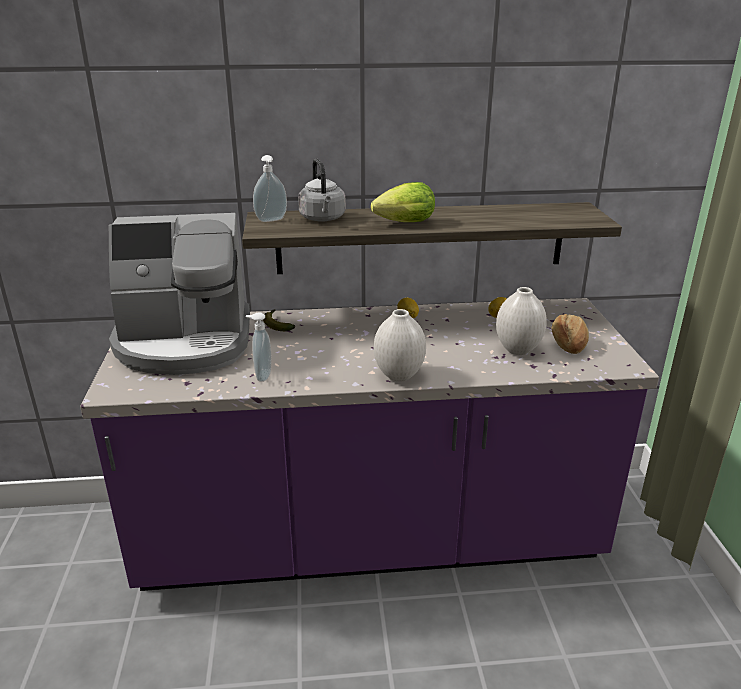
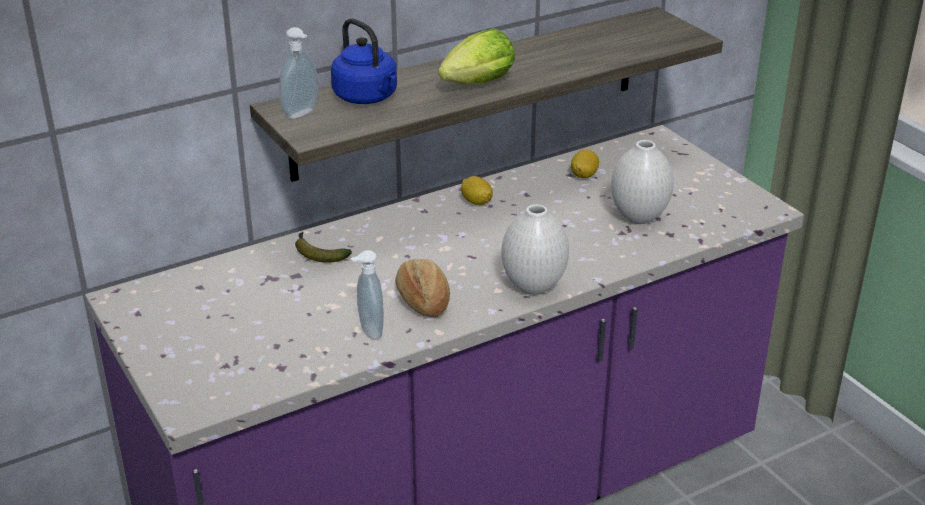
camera: 25 degrees left, 5 degrees up
coffee machine [109,213,250,375] -> none
grey kettle [298,159,346,222] -> blue kettle [331,19,397,104]
bread [551,314,589,354] -> bread moved to [395,259,450,317]

